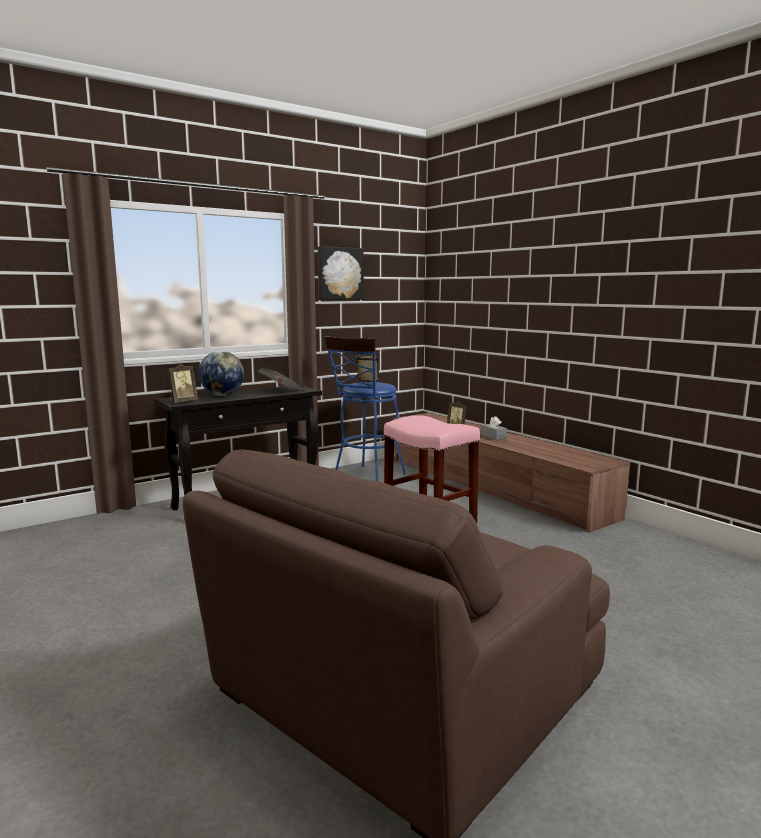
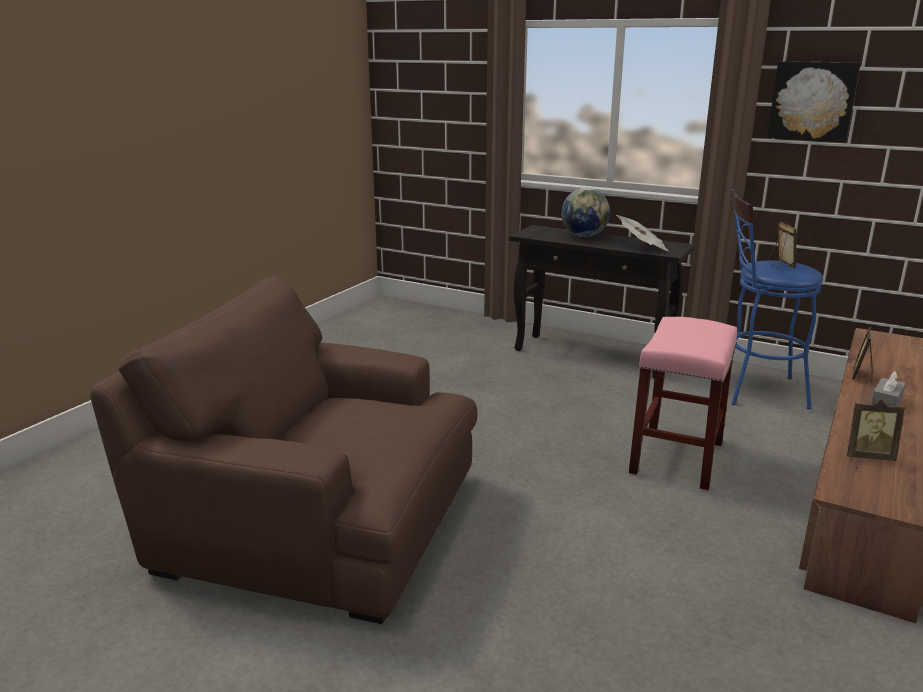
camera: 65 degrees right, 10 degrees up
picture frame [168,363,198,403] -> picture frame moved to [847,399,905,461]

